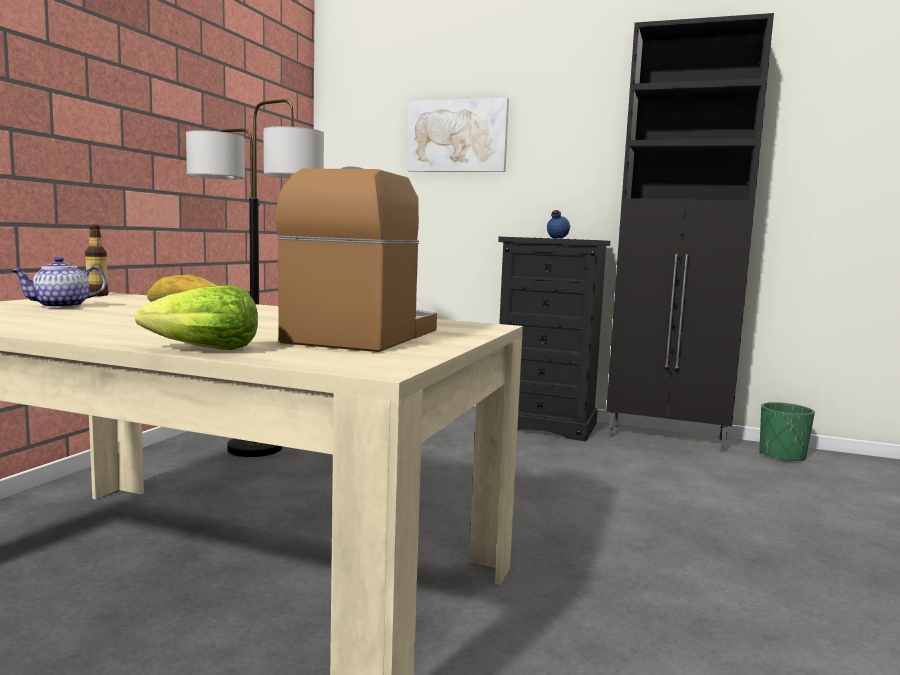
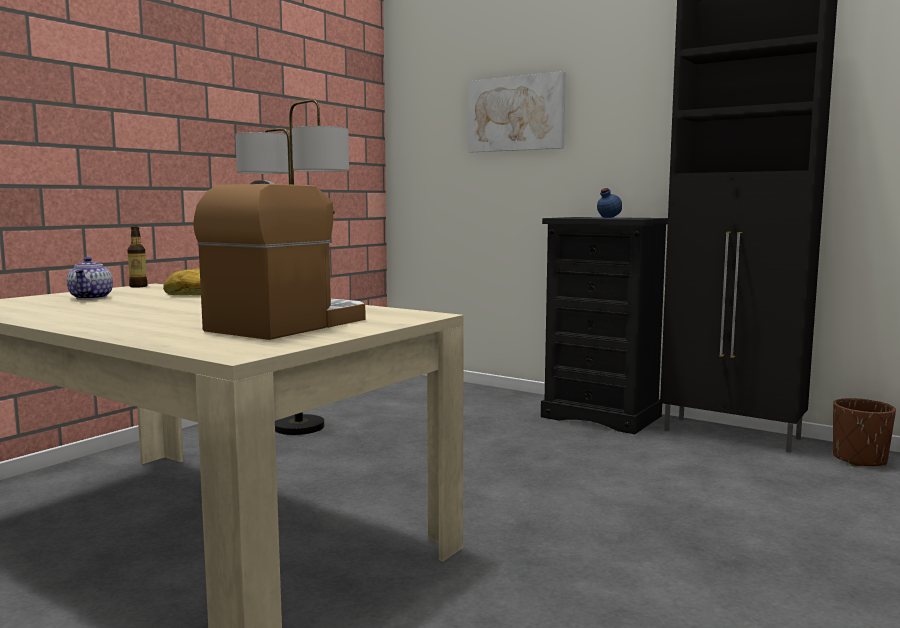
camera: 15 degrees right, 0 degrees up
teapot [10,257,106,308] -> teapot turned 75 degrees counterclockwise [67,257,113,300]
lettuce [135,285,258,350] -> none
green planter [760,402,815,462] -> brown planter [833,398,896,467]

